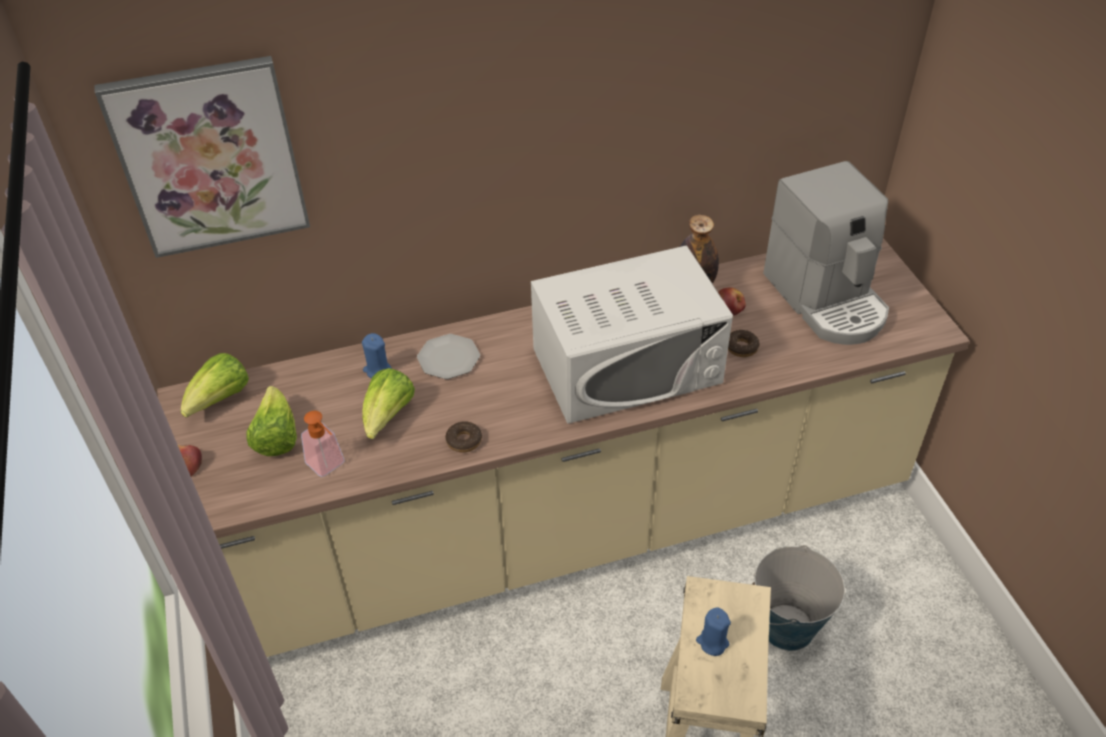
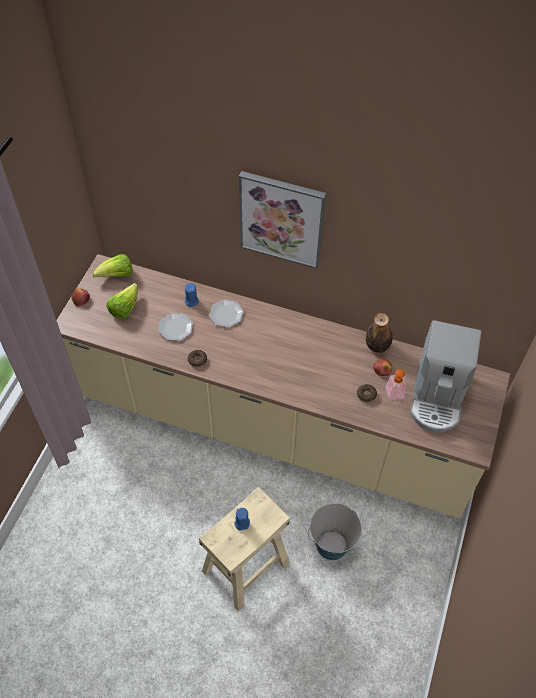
camera: 35 degrees right, 10 degrees up
picture [94,56,310,258] -> picture moved to [239,171,326,269]
soap dispenser [301,410,345,477] -> soap dispenser moved to [386,369,406,400]
lettuce [362,368,415,439] -> plate [158,313,193,341]
white microwave [531,245,733,424] -> none

